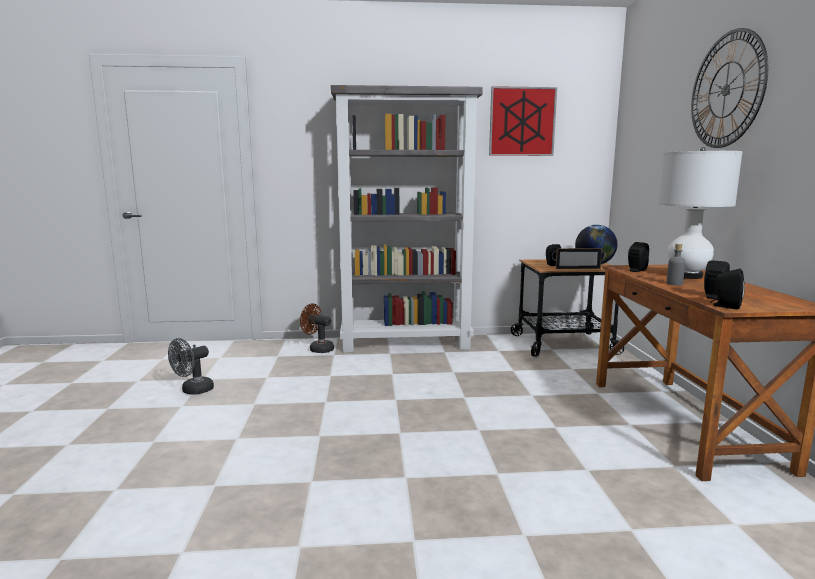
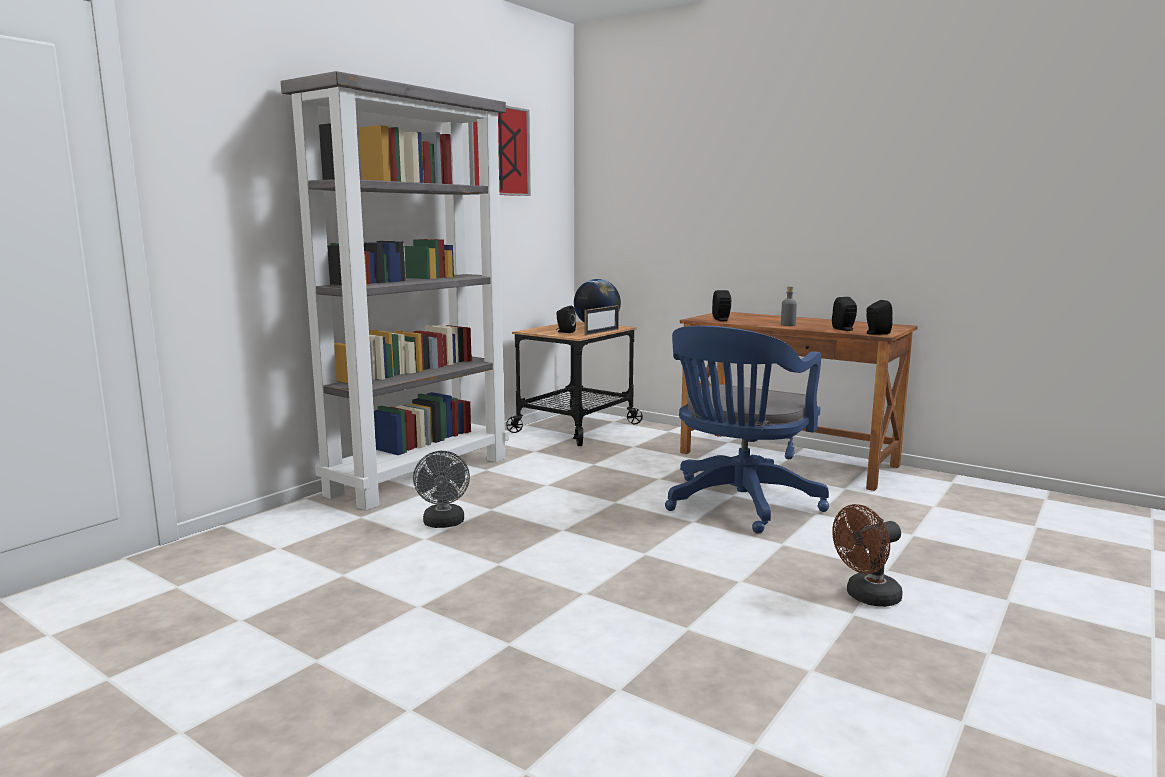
camera: 50 degrees left, 0 degrees up
grey fan [168,338,214,395] -> grey fan moved to [413,451,470,528]
brown fan [300,303,334,353] -> brown fan moved to [832,504,903,607]
white table lamp [658,147,743,279] -> none
wall clock [691,28,768,148] -> none
none -> blue office chair [665,325,829,534]

